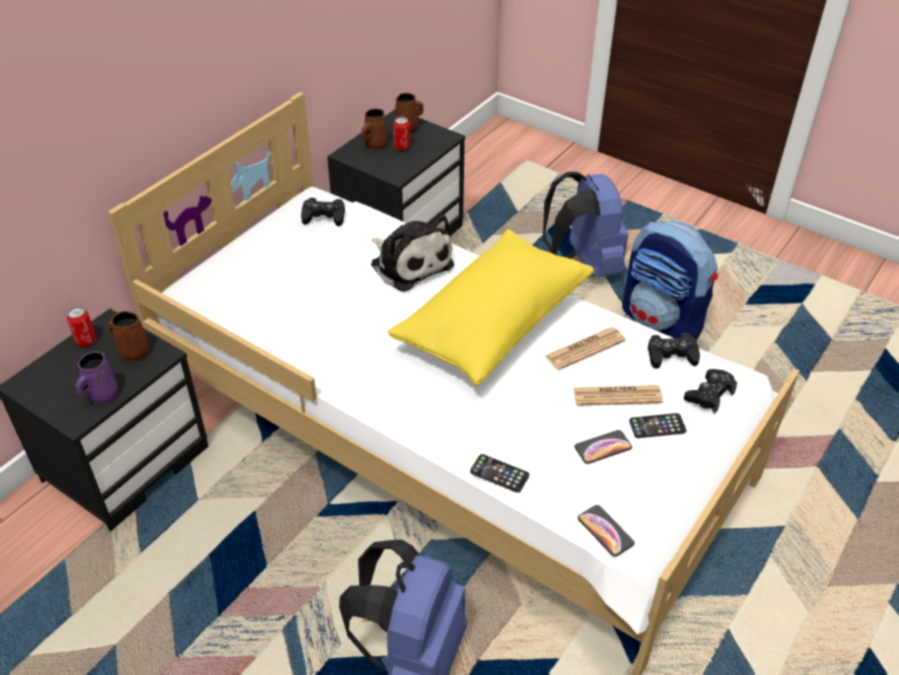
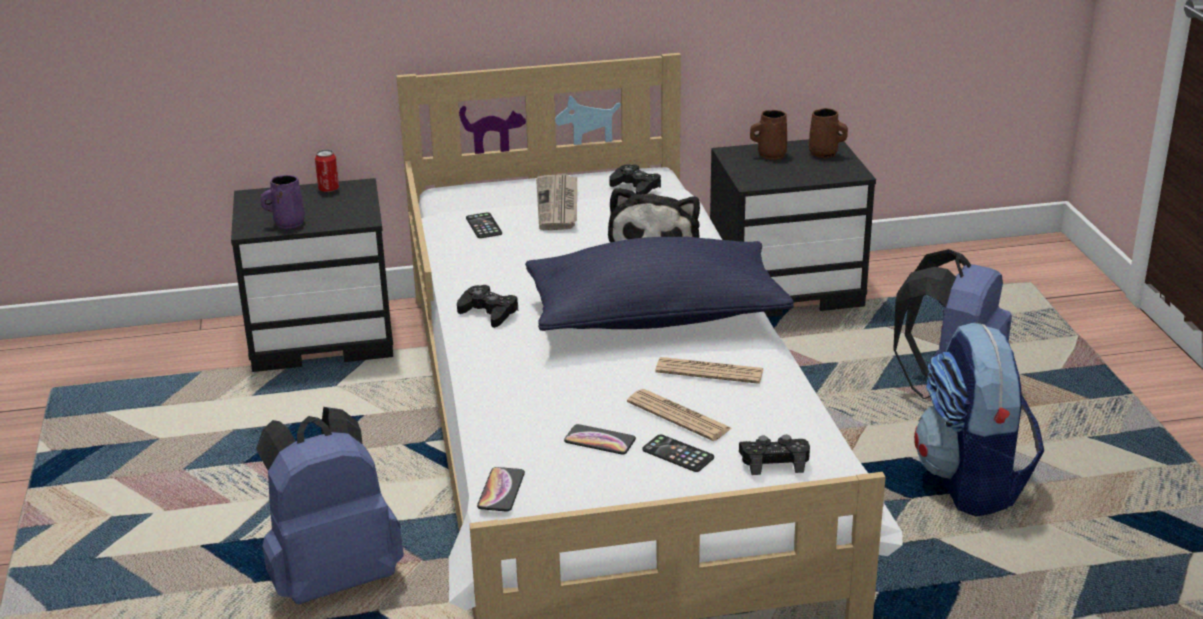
camera: 45 degrees right, 15 degrees down
brown mug [108,311,148,361] -> none
yellow pillow [388,229,594,386] -> blue pillow [525,237,794,331]
can [393,116,410,150] -> none
phone [470,454,529,493] -> phone moved to [466,212,502,238]
black game controller [648,333,700,369] -> black game controller moved to [457,285,518,328]
none -> newspaper [536,175,577,230]

